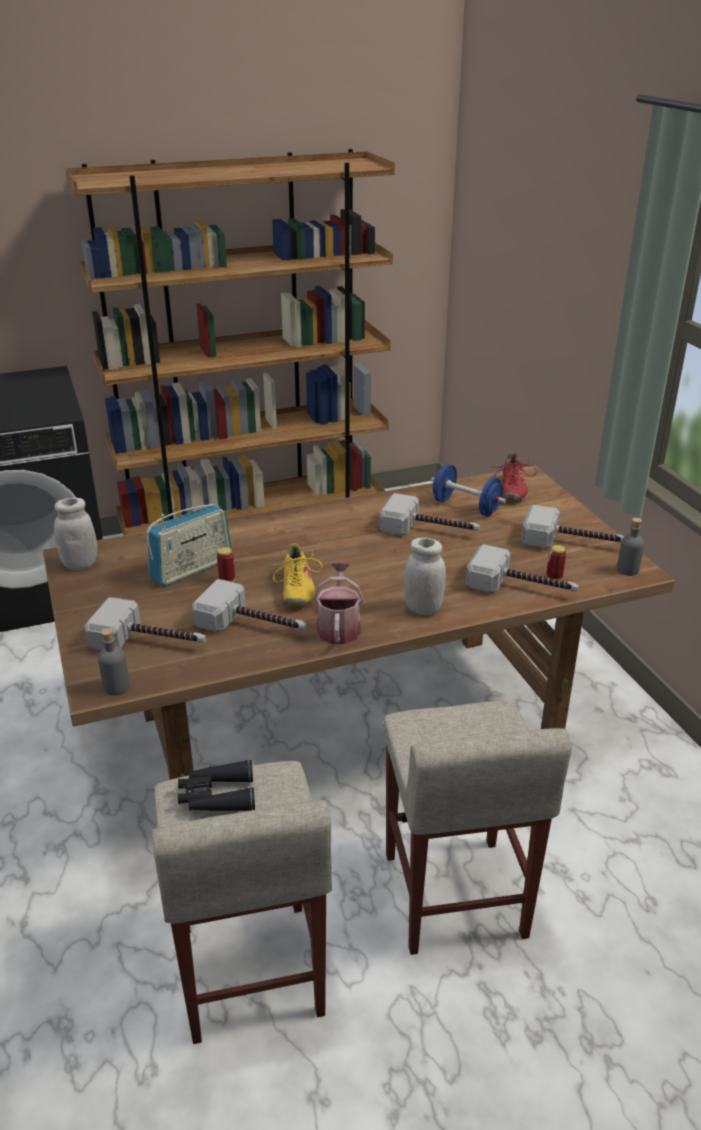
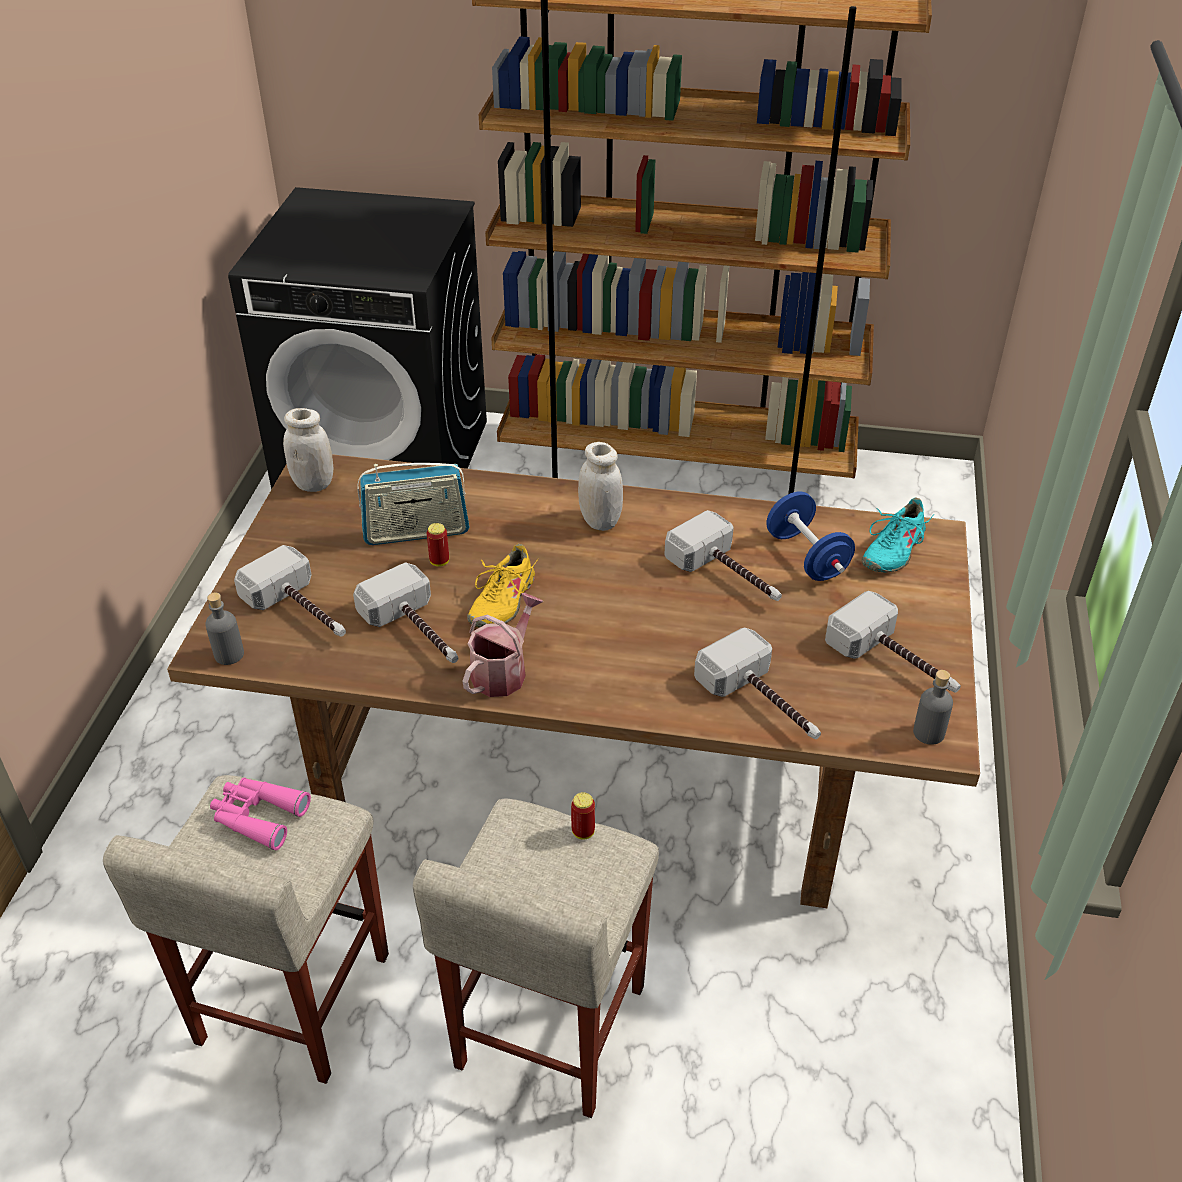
camera: 30 degrees right, 10 degrees up
black binoculars [178,760,255,811] -> pink binoculars [210,777,311,851]
white jar [404,537,446,615] -> white jar moved to [578,442,623,531]
red shoe [492,452,537,501] -> turquoise shoe [861,497,933,572]
can [546,545,566,580] -> can moved to [571,792,595,839]

